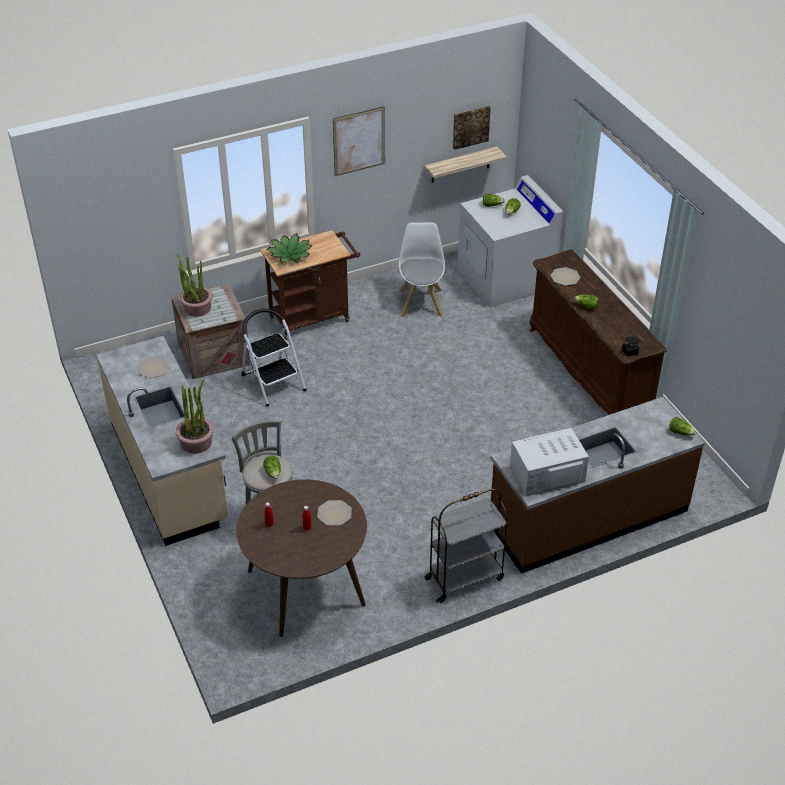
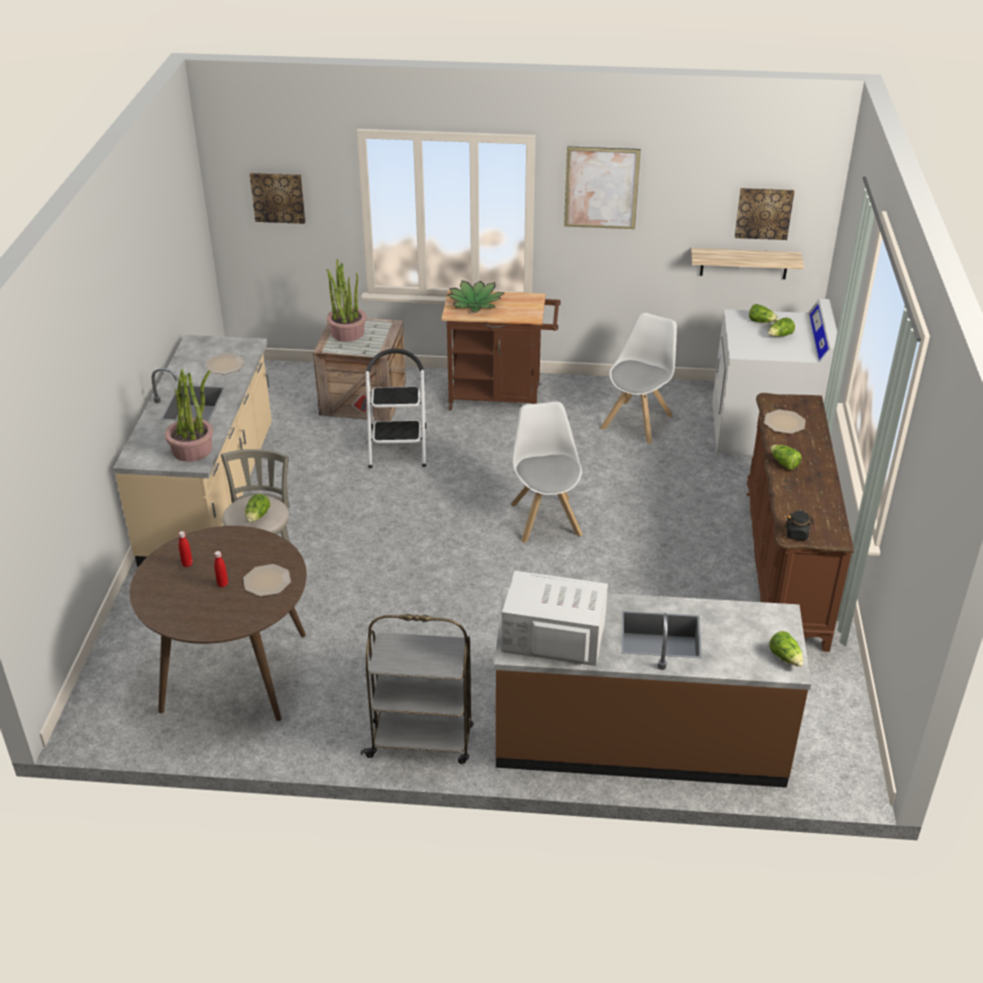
camera: 30 degrees right, 5 degrees down
none -> picture [250,173,306,224]
none -> chair [510,402,582,543]

